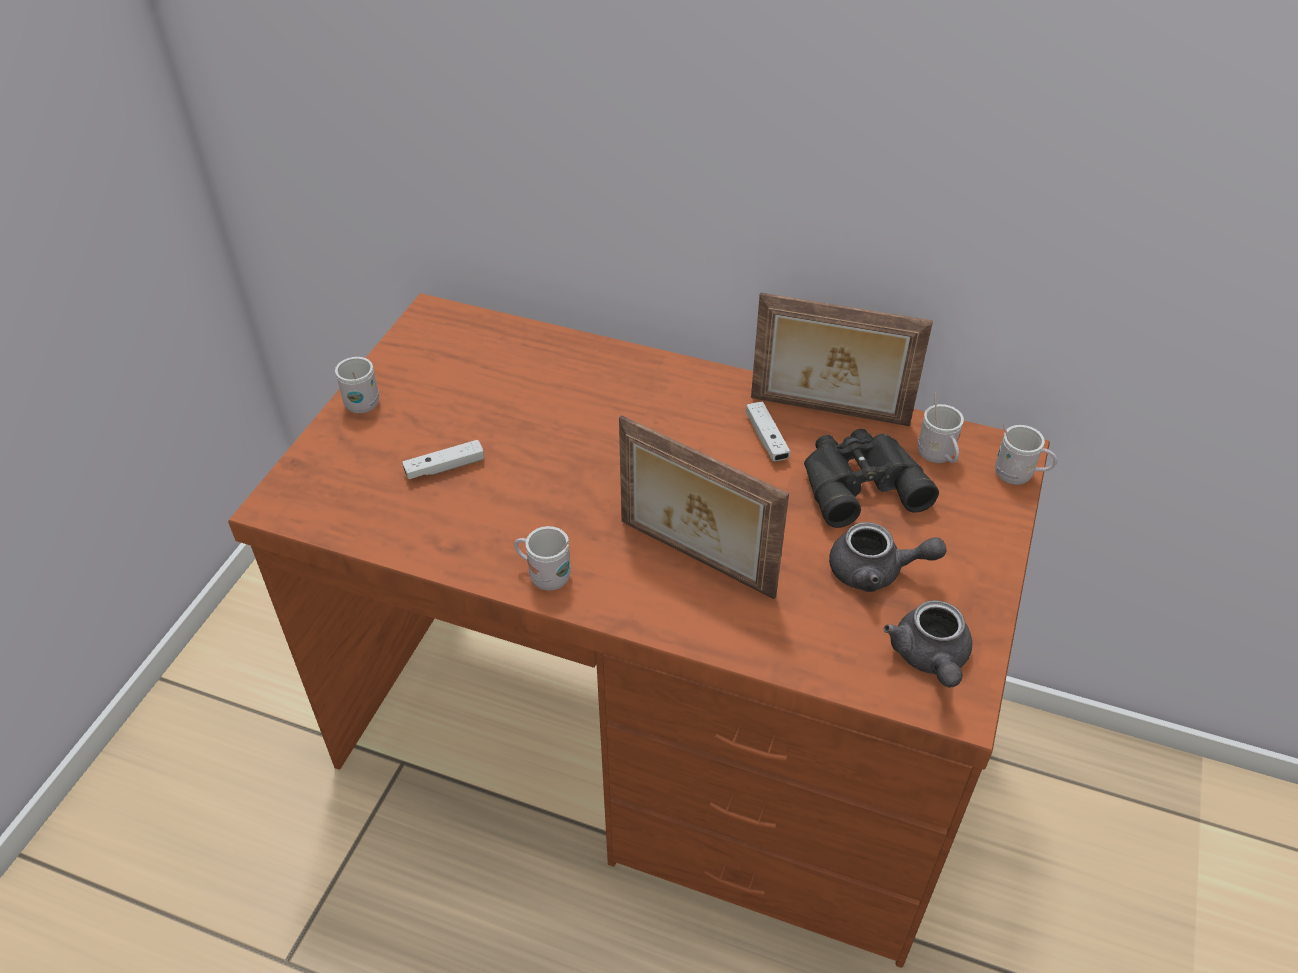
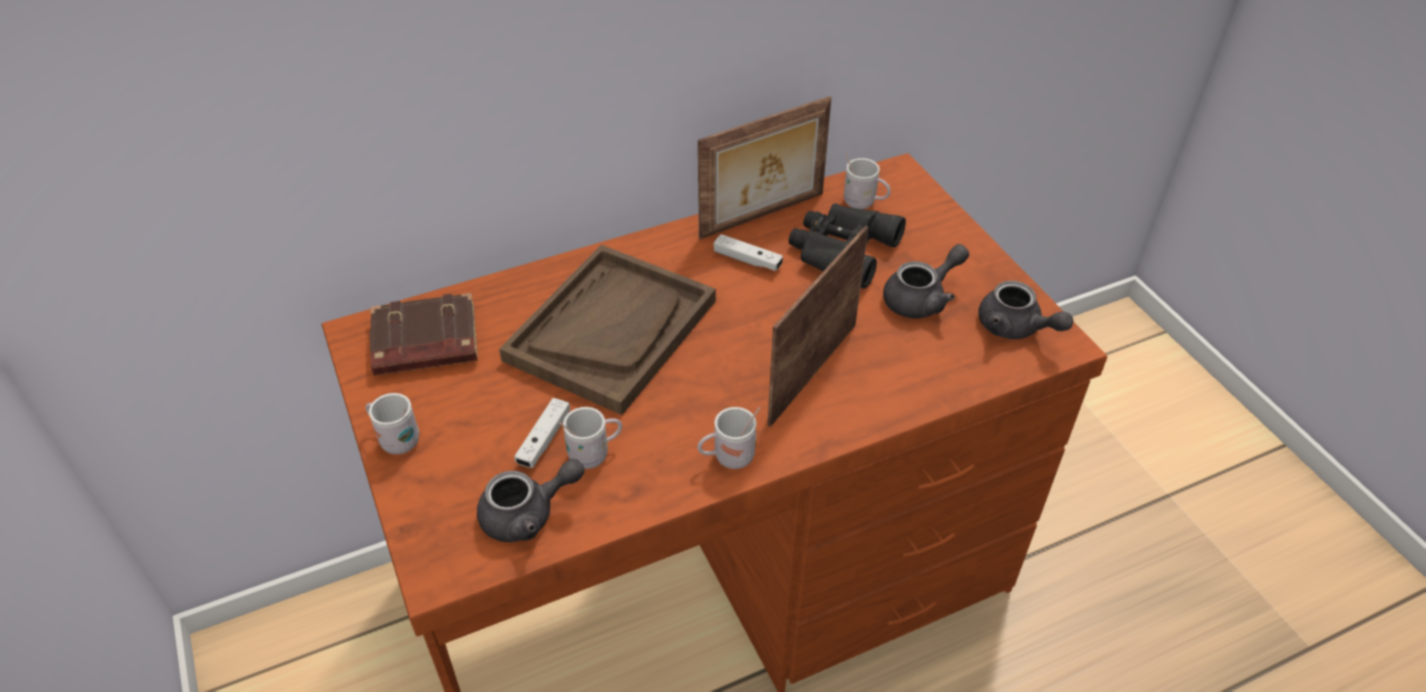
camera: 45 degrees left, 0 degrees up
picture frame [619,415,789,599] -> picture frame turned 135 degrees clockwise [767,226,868,427]
white mug [995,423,1058,485] -> white mug moved to [559,407,622,469]
none -> brown book [369,293,478,375]
none -> grey teapot [477,459,584,542]
none -> brown tray [499,245,716,415]

